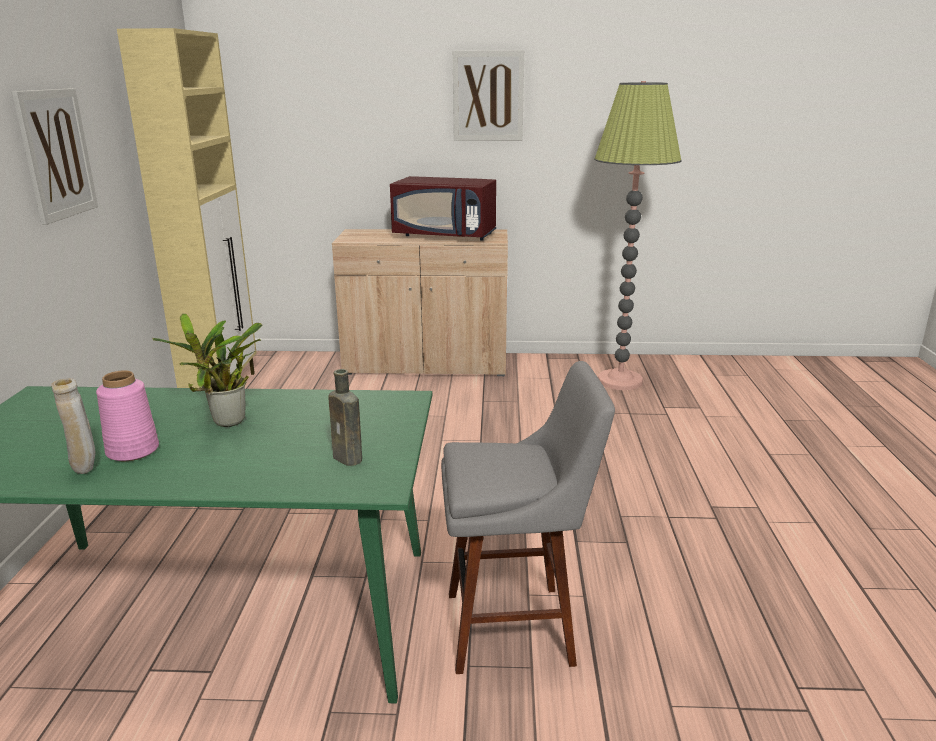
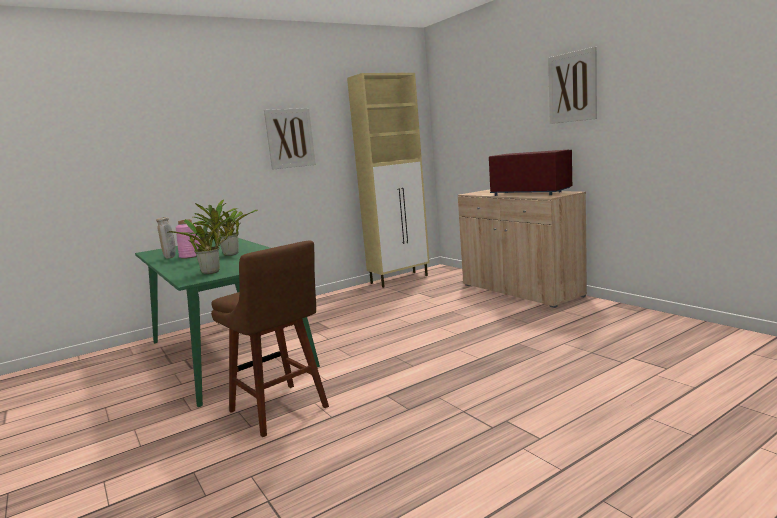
camera: 55 degrees right, 10 degrees down
brown bottle [329,369,362,466] -> potted plant [167,204,235,274]
red microwave [390,176,496,241] -> red microwave turned 150 degrees clockwise [489,150,572,196]
grey stool [441,361,615,674] -> brown stool [211,241,329,437]
floor lamp [594,81,681,390] -> none

